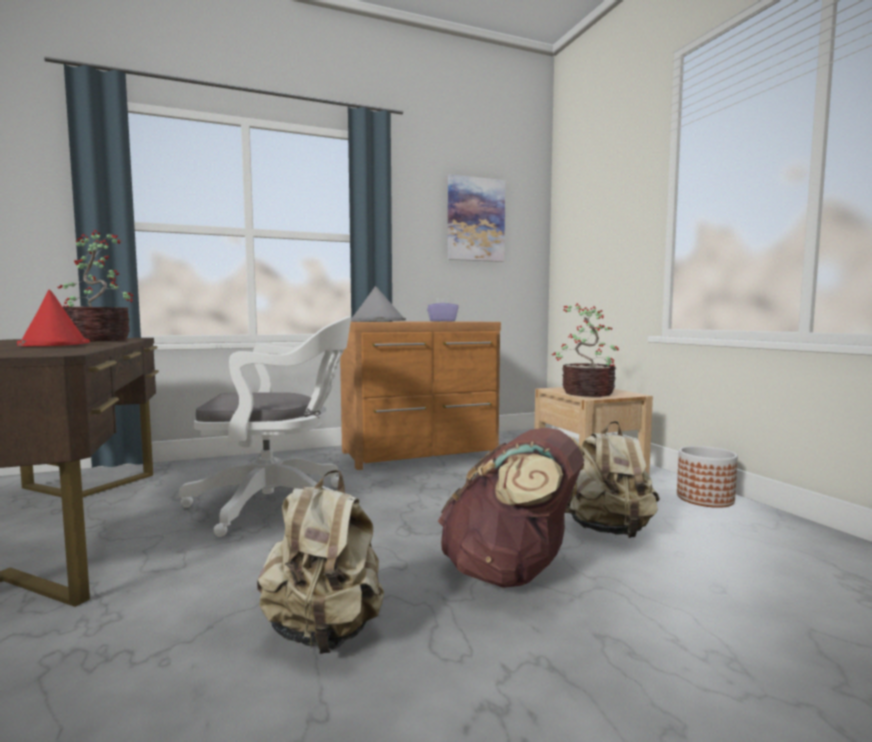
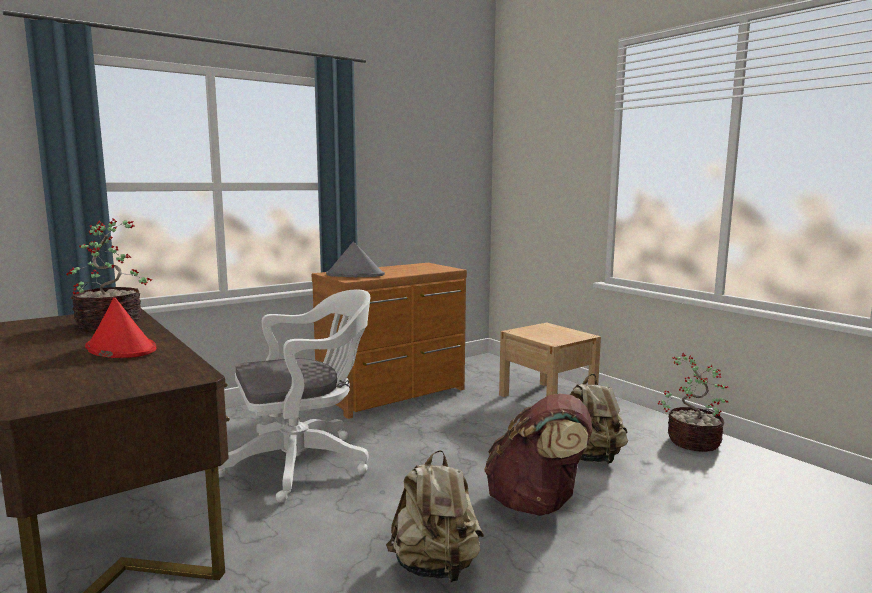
camera: 15 degrees left, 5 degrees up
purple tissue box [427,298,458,321] -> none
picture [448,174,505,262] -> none
potted plant [552,303,619,397] -> potted plant moved to [657,353,728,452]
planter [677,446,738,508] -> none

